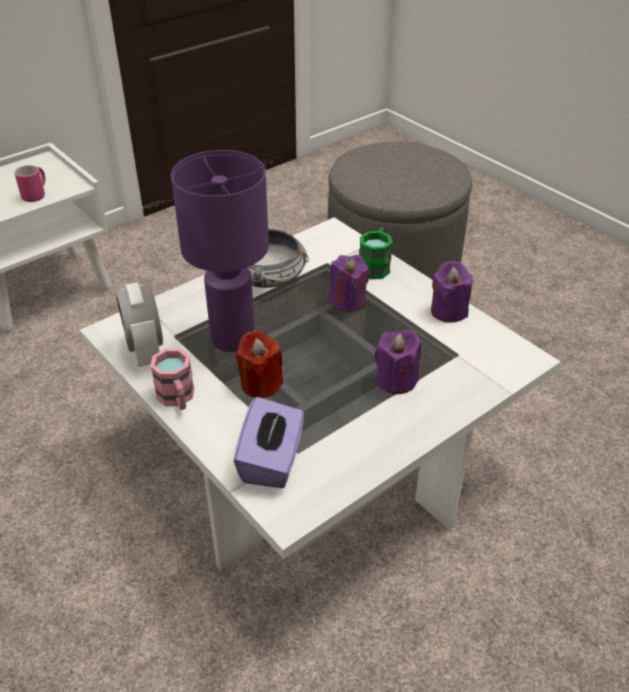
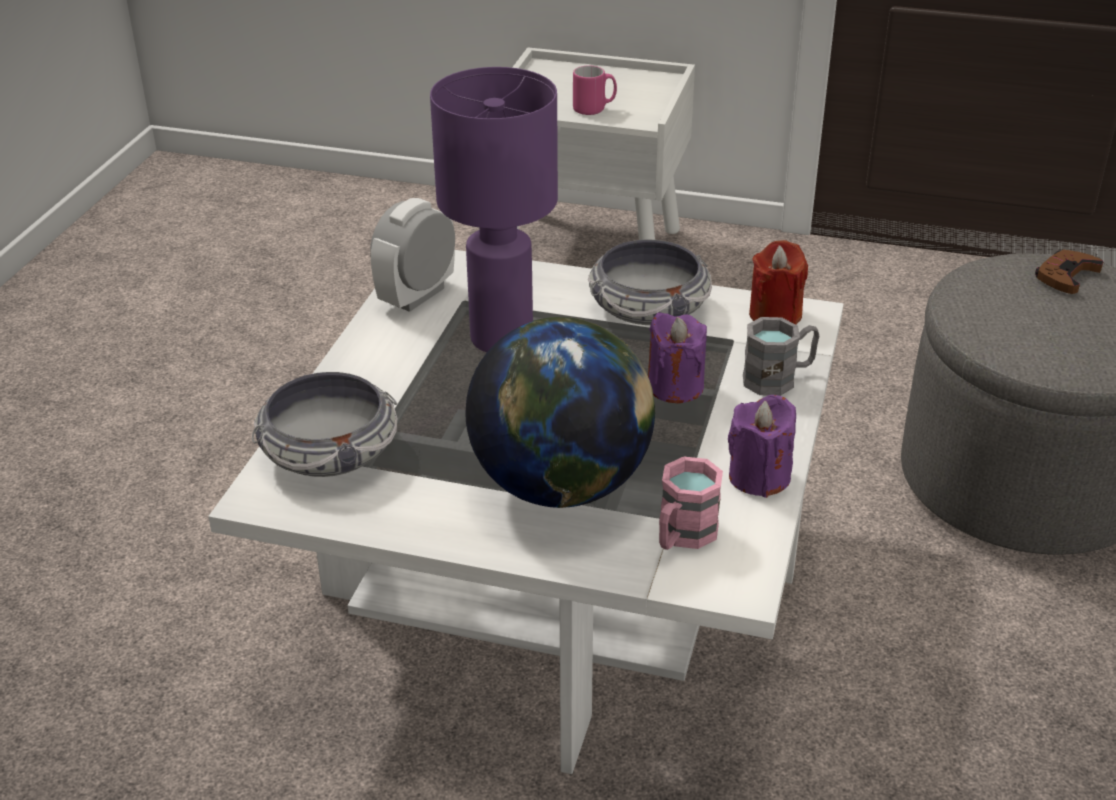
camera: 55 degrees right, 5 degrees down
pink mug [150,349,194,410] -> pink mug moved to [659,456,723,550]
purple tissue box [234,397,304,488] -> bowl [252,372,397,477]
red candle [236,330,283,398] -> red candle moved to [749,240,808,324]
green mug [359,228,393,280] -> grey mug [743,317,819,396]
purple candle [374,330,421,395] -> globe [465,317,655,508]
none -> brown game controller [1035,250,1103,294]

